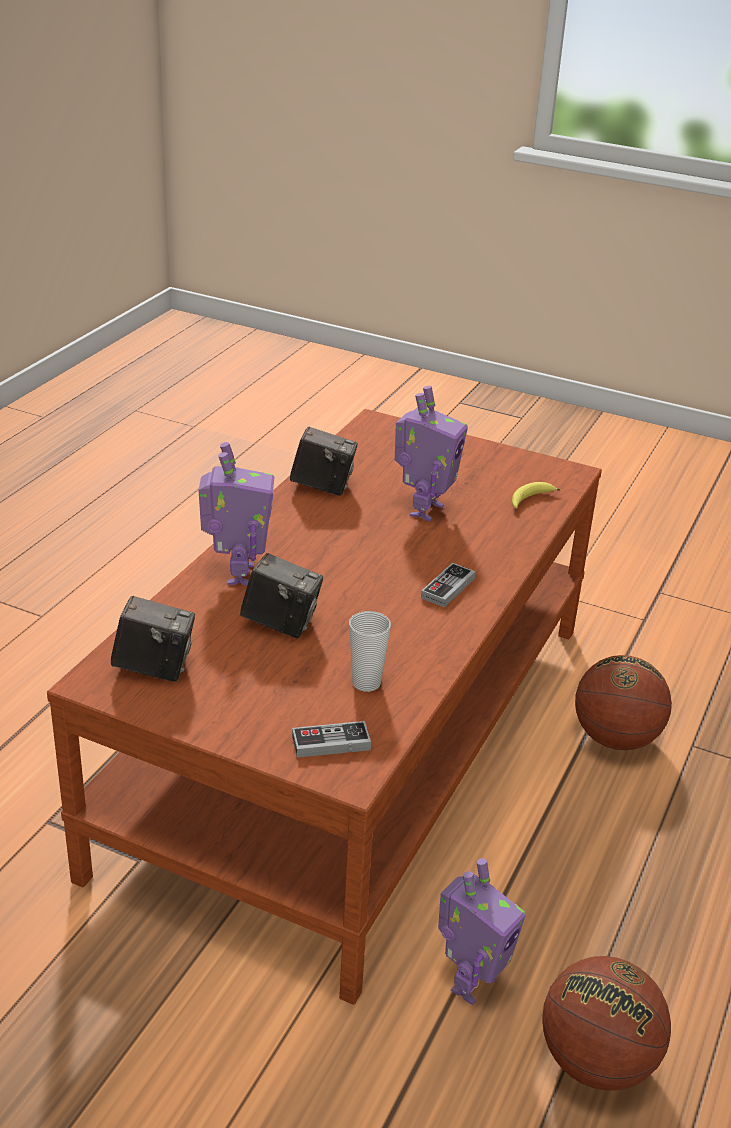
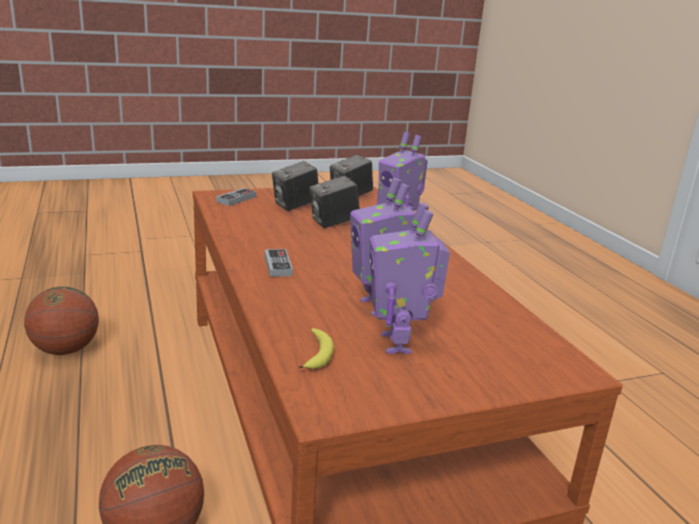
camera: 135 degrees right, 10 degrees down
camera [290,427,357,496] -> camera moved to [272,161,319,211]
cup [349,611,391,692] -> none
toy robot [438,858,526,1005] -> toy robot moved to [370,203,450,354]

